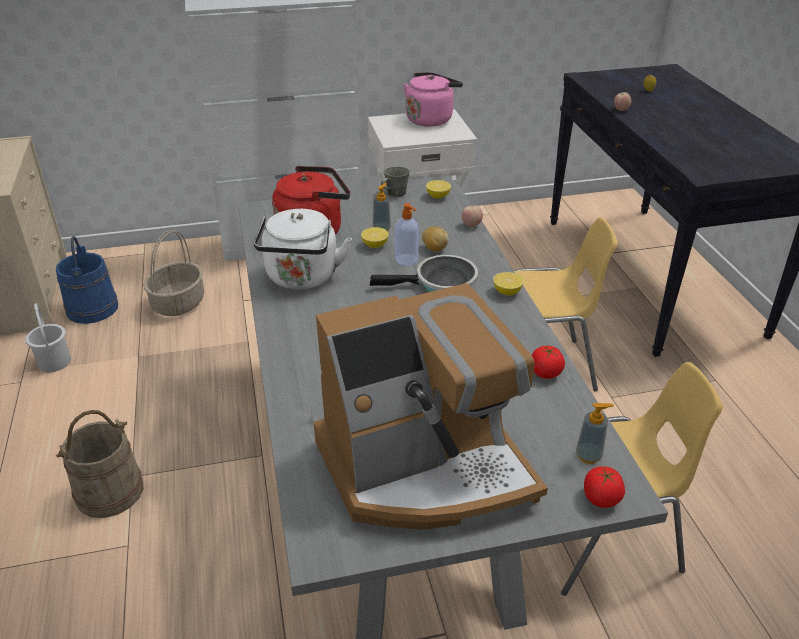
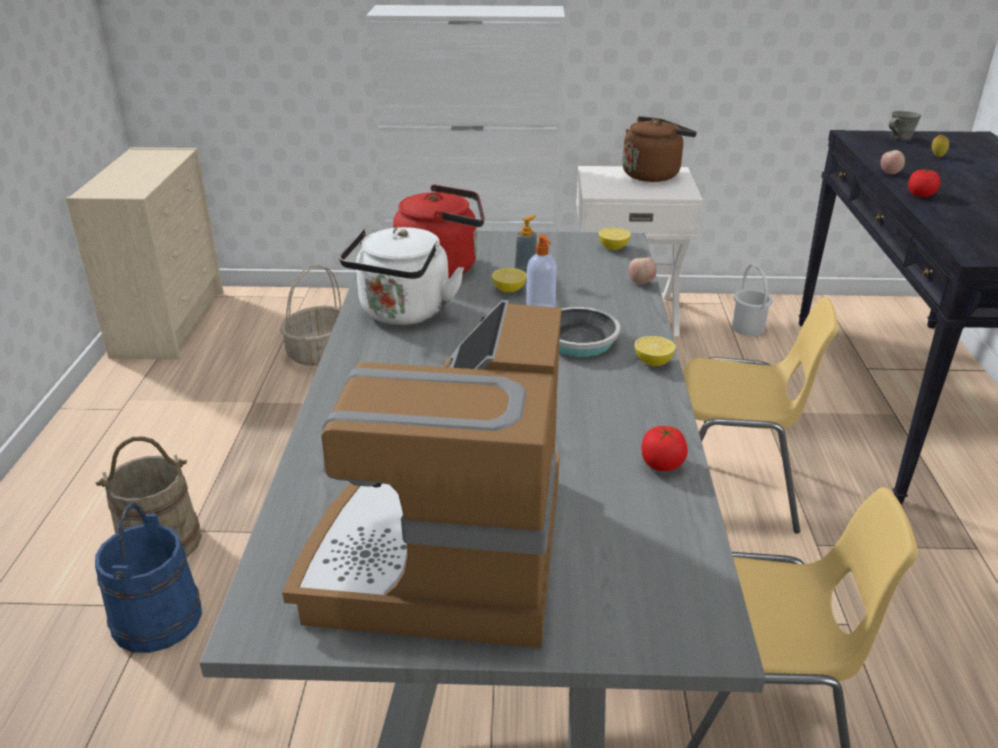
camera: 15 degrees right, 5 degrees down
white bucket [25,303,71,372] -> white bucket moved to [732,264,773,336]
blue bucket [56,236,118,324] -> blue bucket moved to [95,503,202,653]
coffee machine [314,283,548,530] -> coffee machine turned 105 degrees clockwise [282,300,562,648]
grey mug [381,167,410,197] -> grey mug moved to [889,111,921,141]
pink kettle [404,72,463,127] -> brown kettle [622,116,697,182]
potato [422,227,449,251] -> none
soap dispenser [576,403,614,464] -> none
tomato [584,466,625,508] -> tomato moved to [908,169,940,197]

